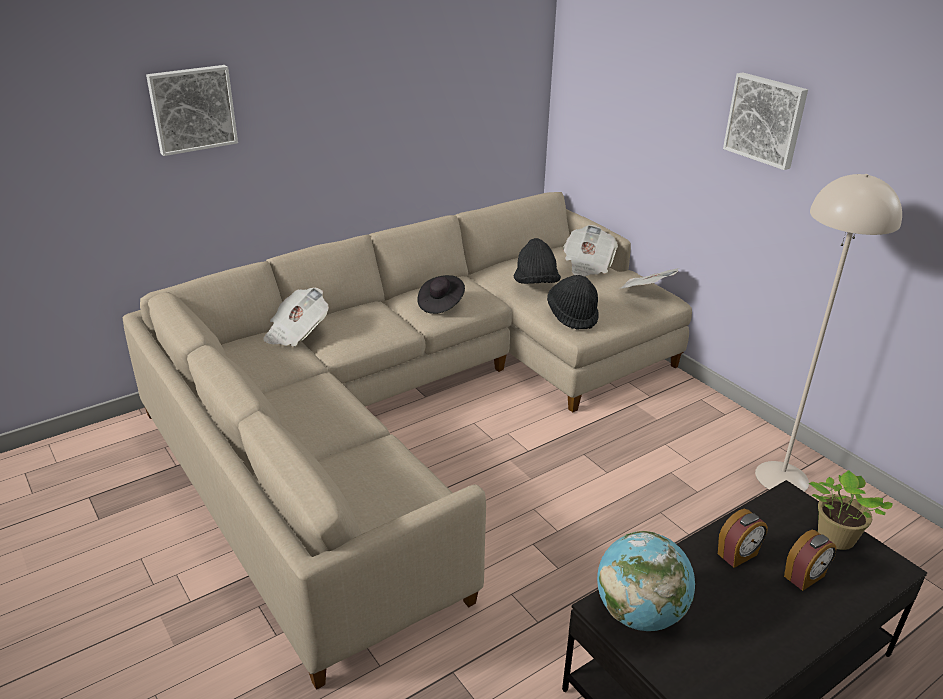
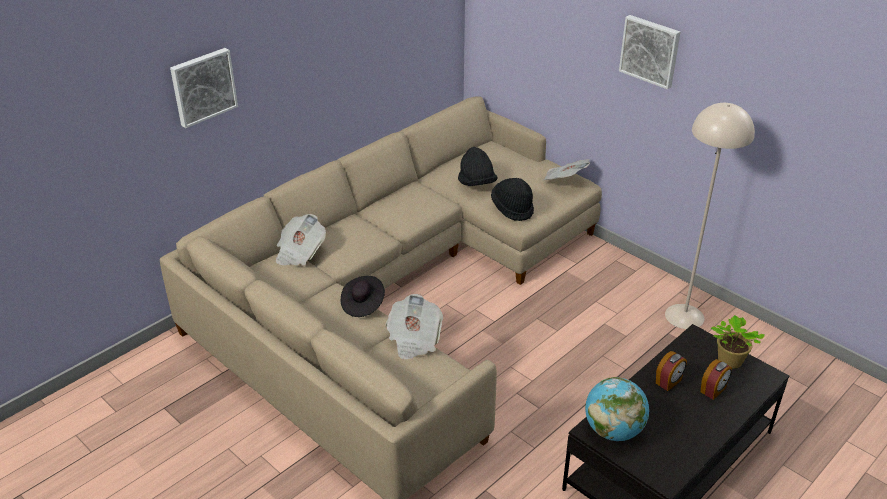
camera: 10 degrees left, 5 degrees up
black hat [417,275,465,314] -> black hat moved to [341,276,385,317]
newspaper [563,225,618,276] -> newspaper moved to [386,294,443,360]

